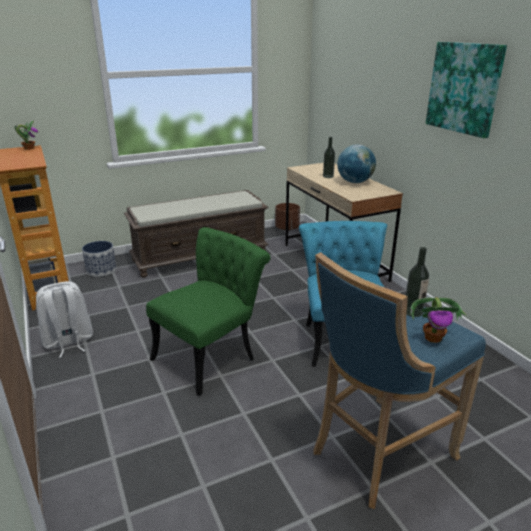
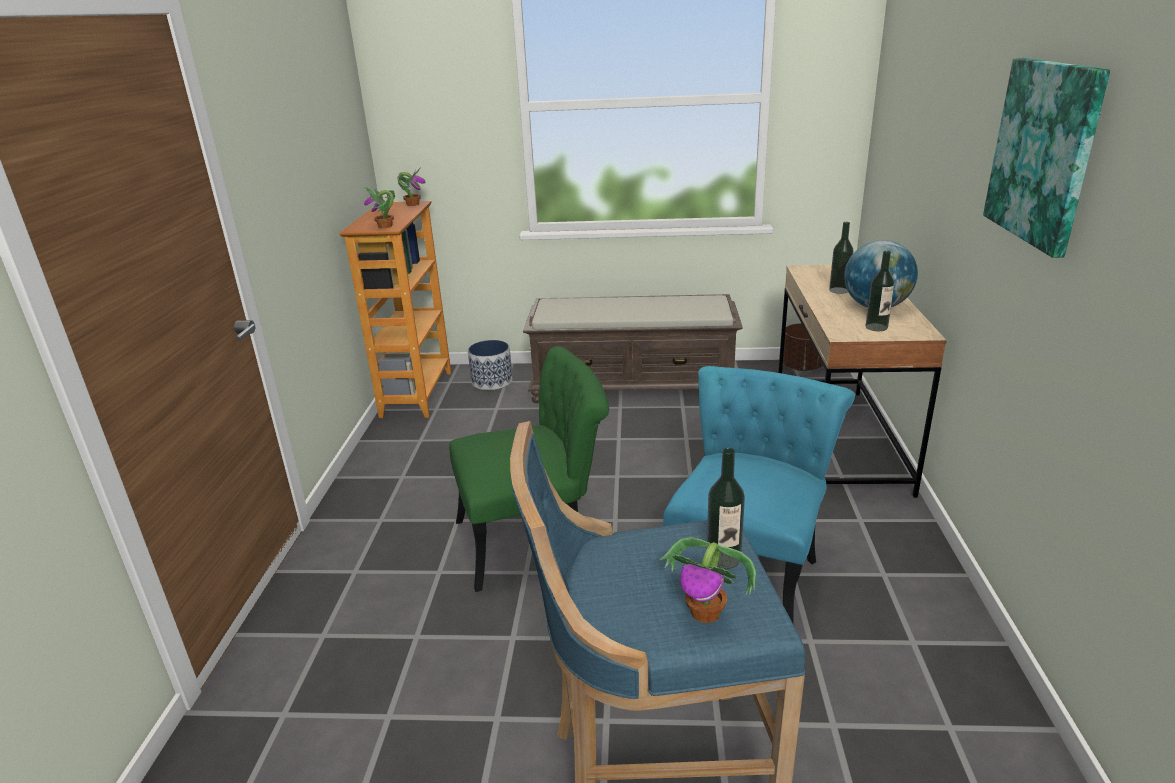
camera: 30 degrees right, 0 degrees up
white backpack [36,281,93,358] -> none
none -> potted plant [364,187,395,228]
none -> bottle [866,251,894,331]

